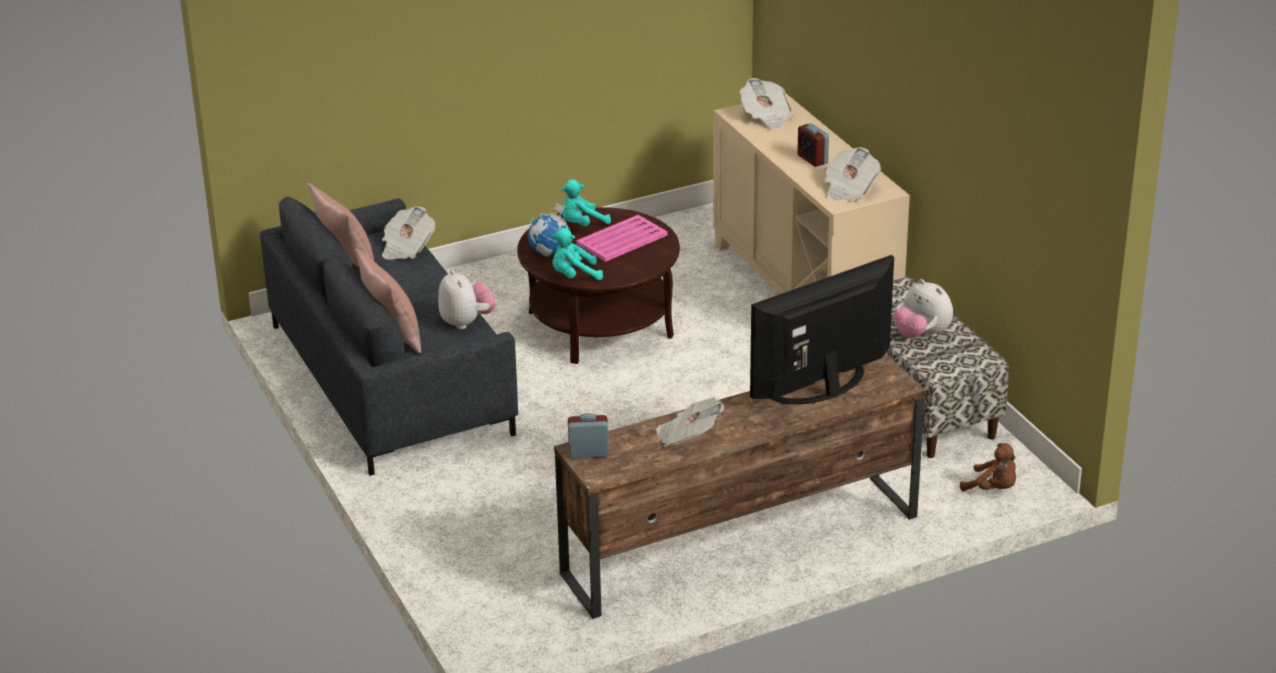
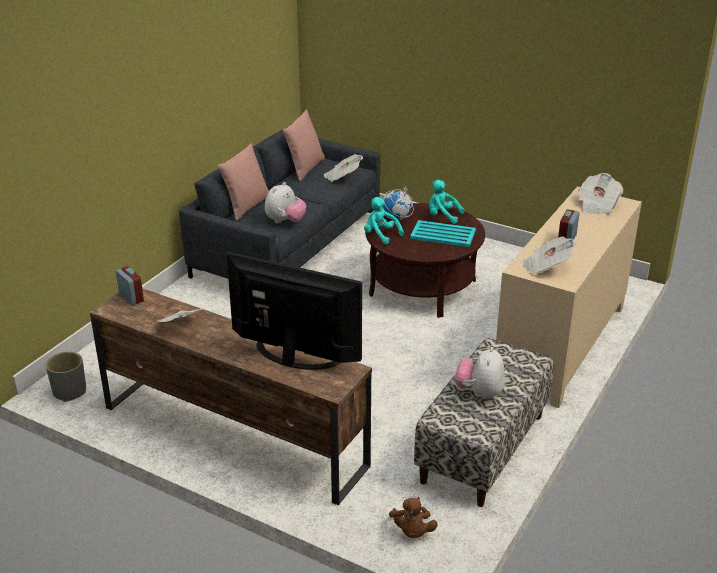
camera: 55 degrees right, 0 degrees up
pink tray [576,215,667,262] -> turquoise tray [410,220,476,247]
none -> grey planter [46,352,86,402]

